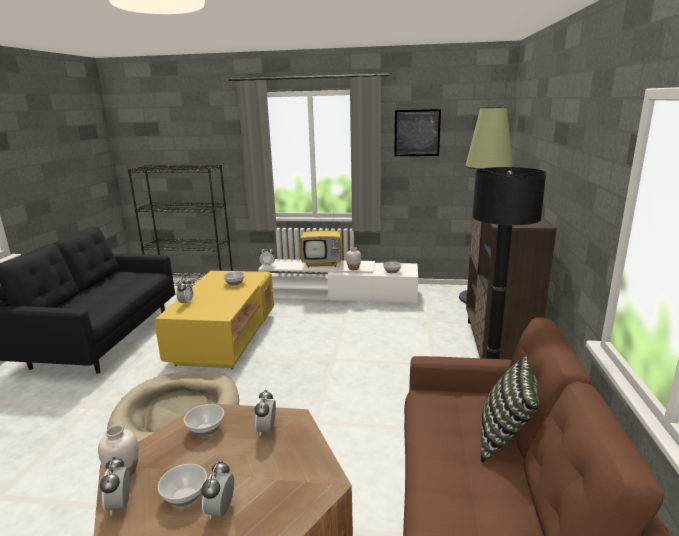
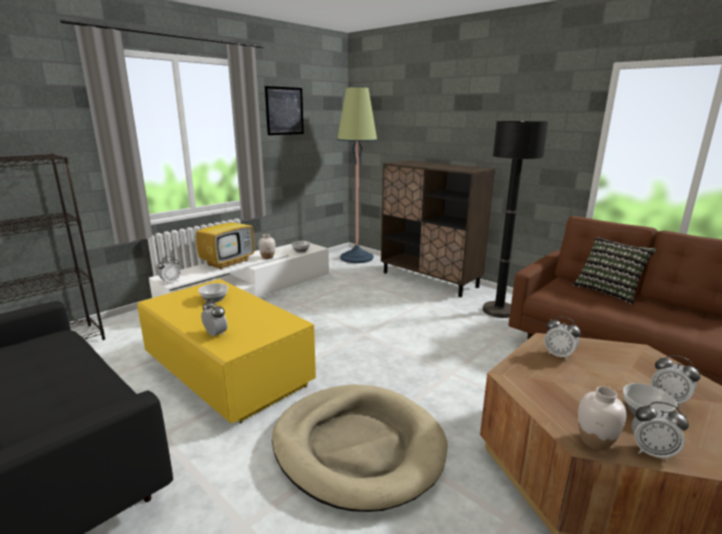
camera: 55 degrees left, 0 degrees up
bowl [184,404,224,437] -> none

